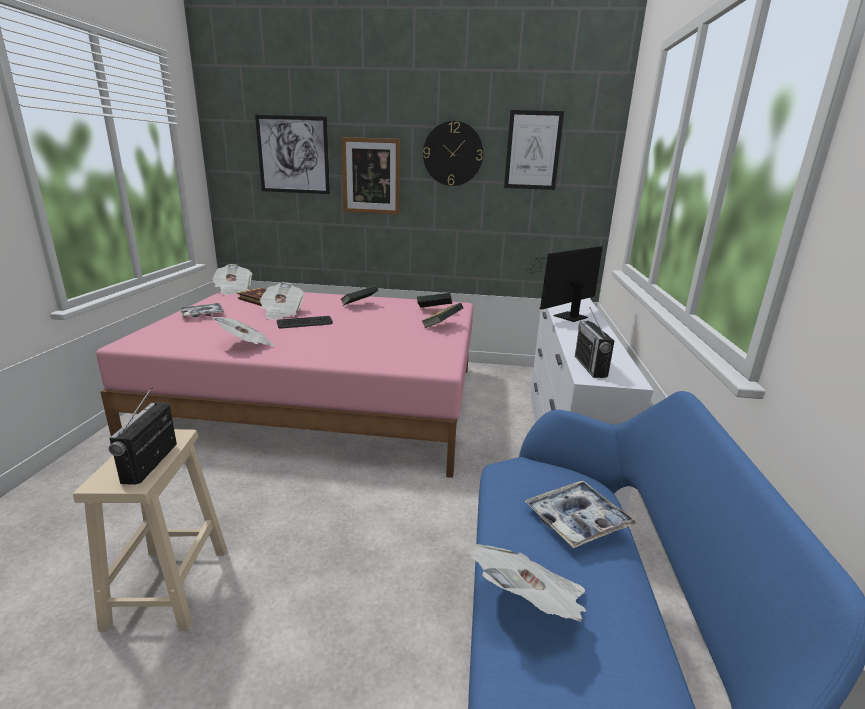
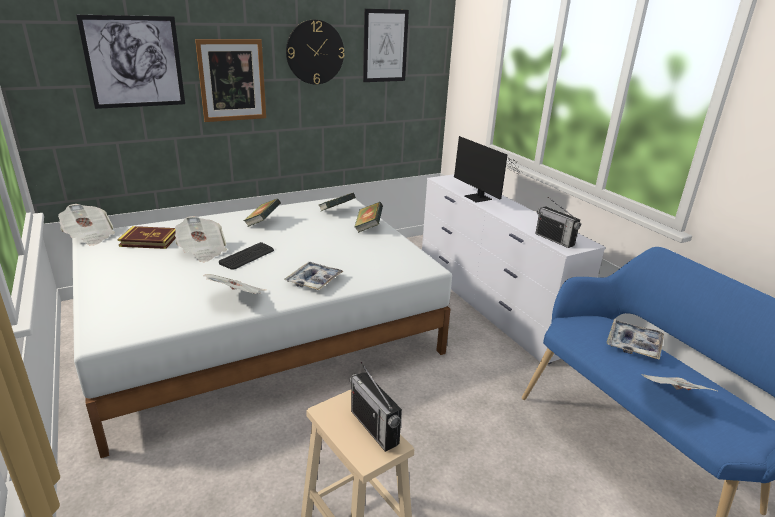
camera: 35 degrees left, 5 degrees up
pink bed [96,289,473,478] -> white bed [72,197,452,458]
tray [180,303,224,317] -> tray moved to [284,262,344,290]
monitor [529,246,603,322] -> monitor turned 45 degrees counterclockwise [454,136,524,203]

